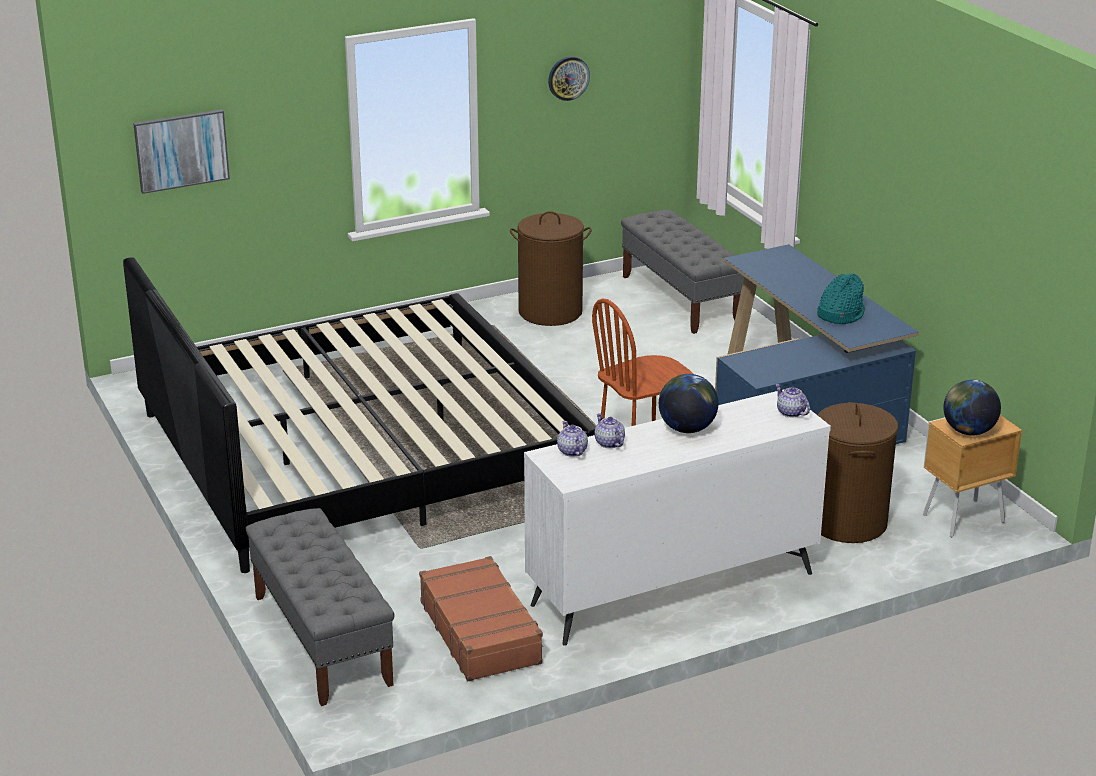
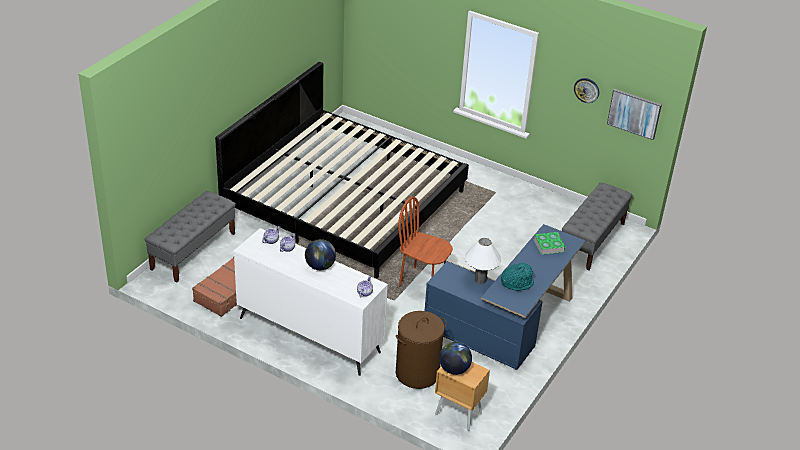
camera: 55 degrees right, 10 degrees up
picture [133,109,230,194] -> picture moved to [607,89,662,140]
brown laundry basket [510,211,592,326] -> none
none -> white table lamp [465,238,501,284]
none -> book [534,232,566,255]

